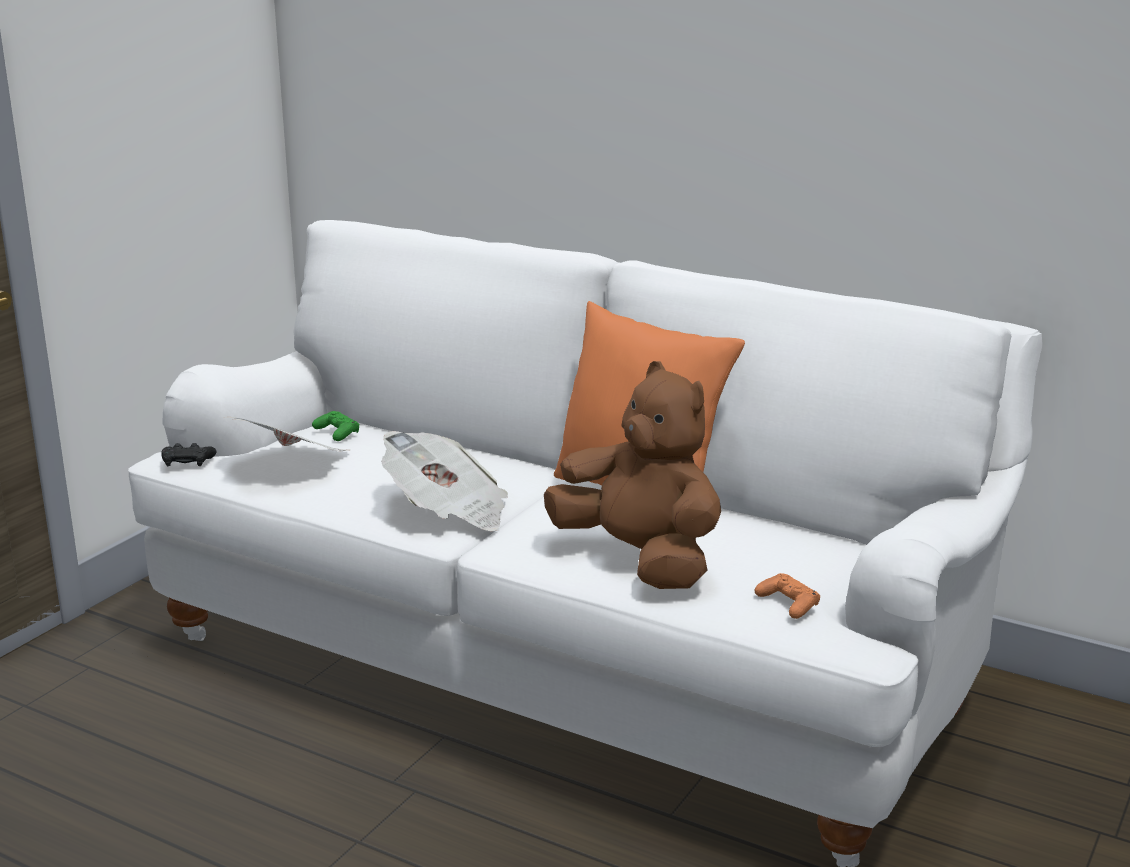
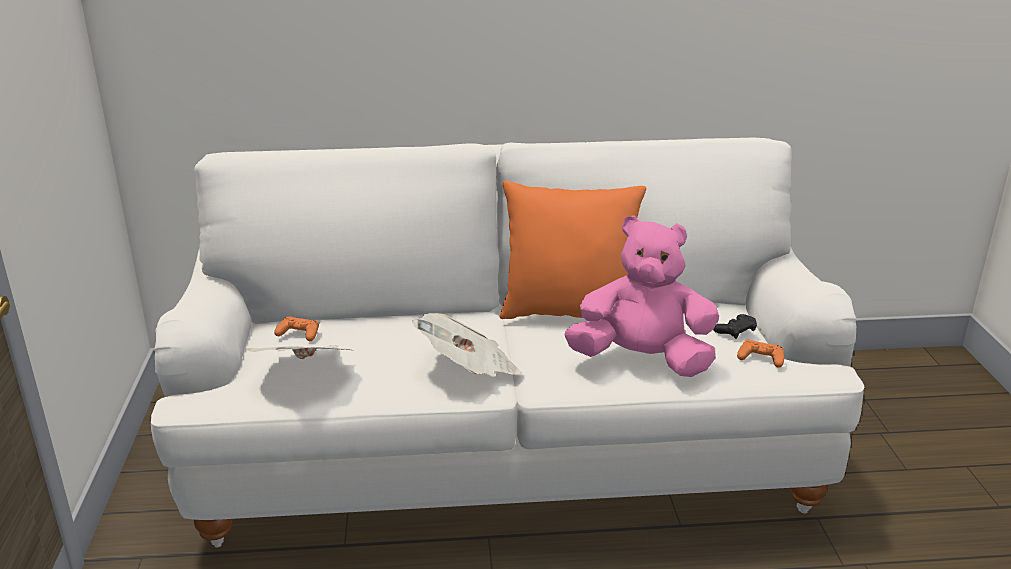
camera: 35 degrees left, 5 degrees up
black game controller [161,443,216,467] -> black game controller moved to [713,314,757,339]
green game controller [312,411,359,441] -> orange game controller [274,317,319,341]
brown plush toy [544,361,721,589] -> pink plush toy [564,216,719,377]

